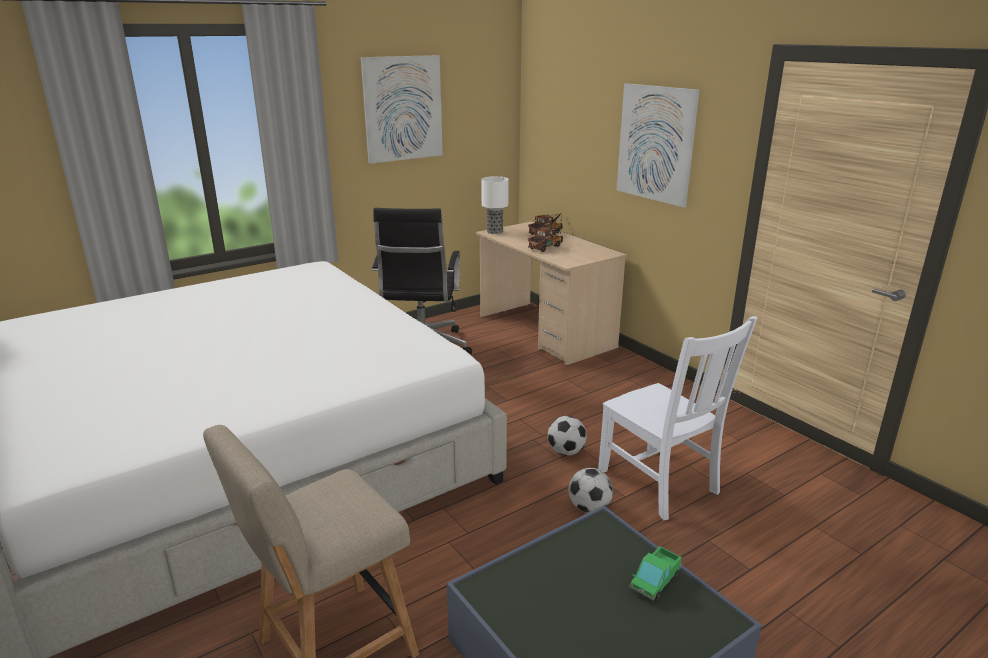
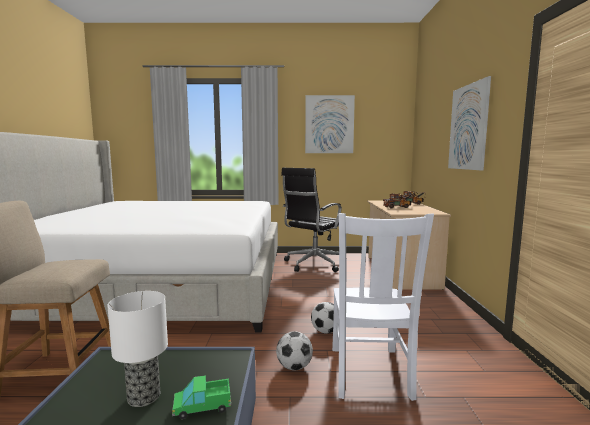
camera: 35 degrees right, 15 degrees down
table lamp [481,176,509,234] -> table lamp moved to [107,291,168,407]

